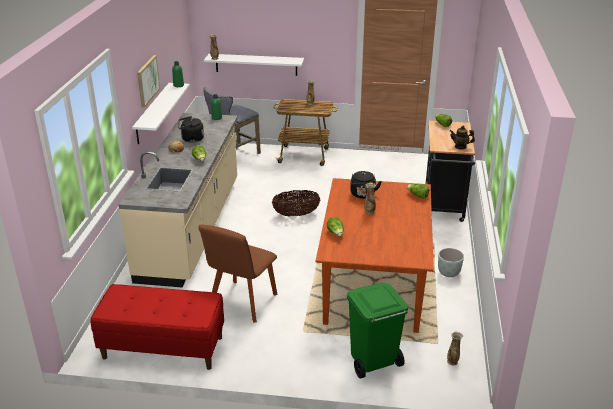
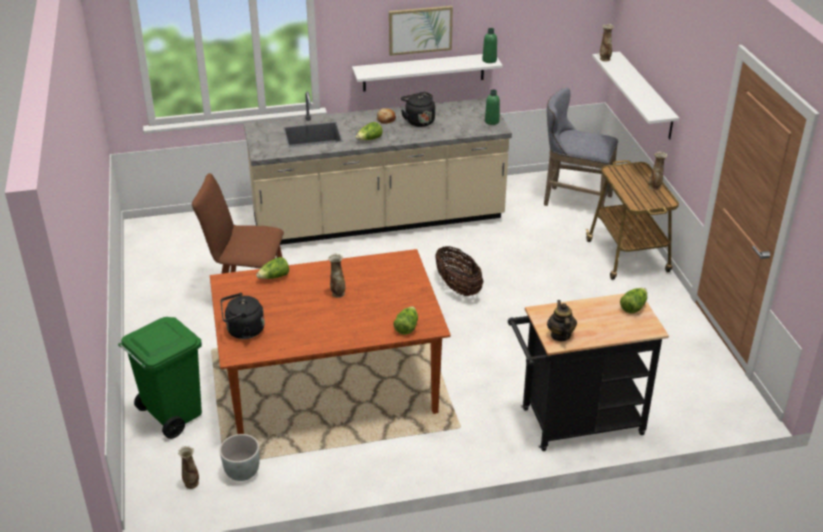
camera: 70 degrees right, 5 degrees up
red bench [90,284,224,370] -> none
black kettle [350,171,382,198] -> black kettle moved to [220,293,265,339]
grey planter [438,248,464,277] -> grey planter moved to [219,434,259,481]

